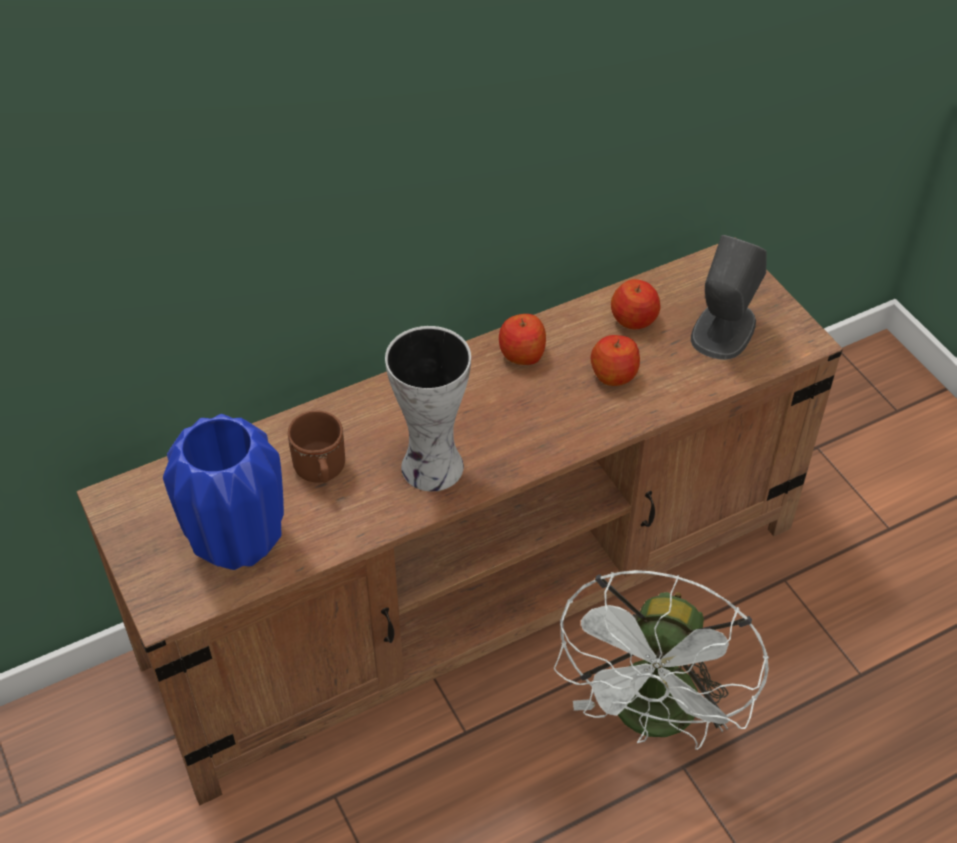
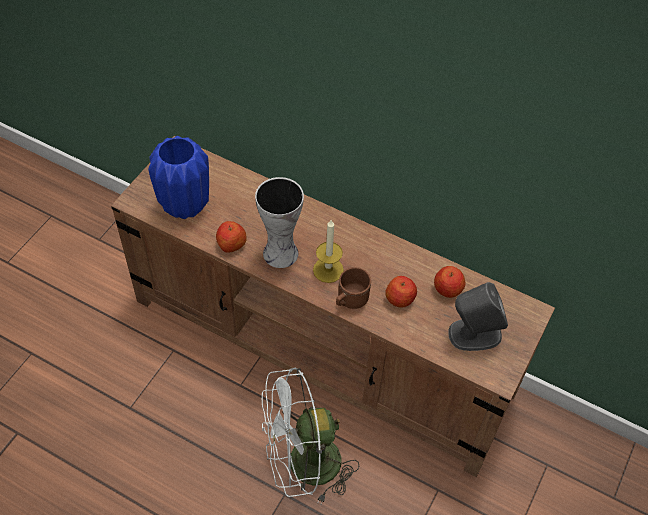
camera: 55 degrees right, 5 degrees up
brown mug [288,411,345,483] -> brown mug moved to [336,267,371,309]
apple [499,314,546,365] -> apple moved to [216,221,247,253]
none -> candle [313,220,344,283]

